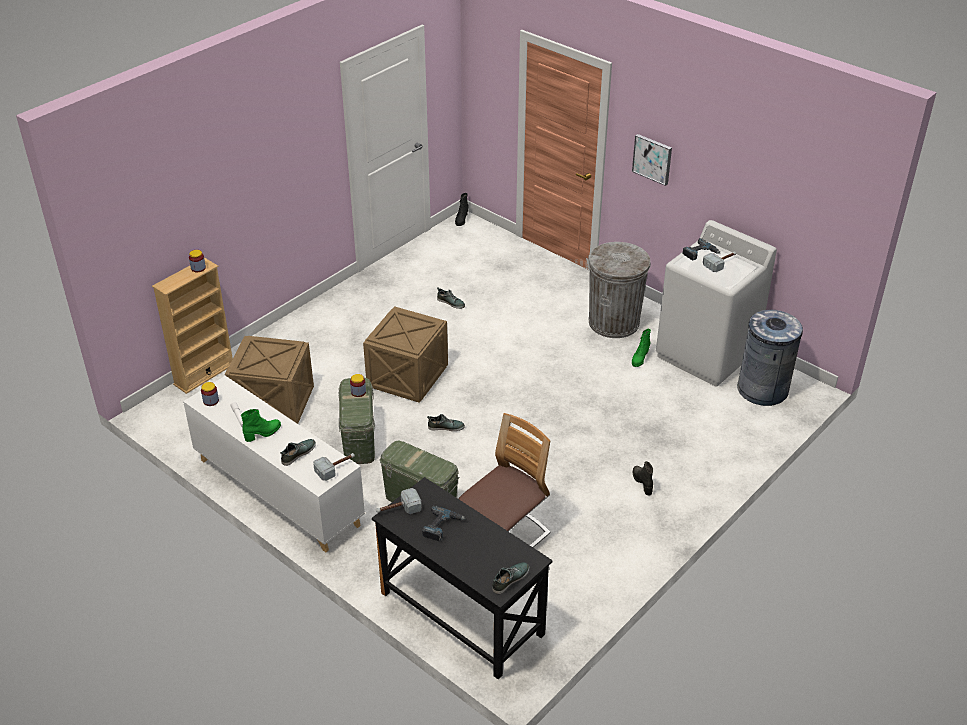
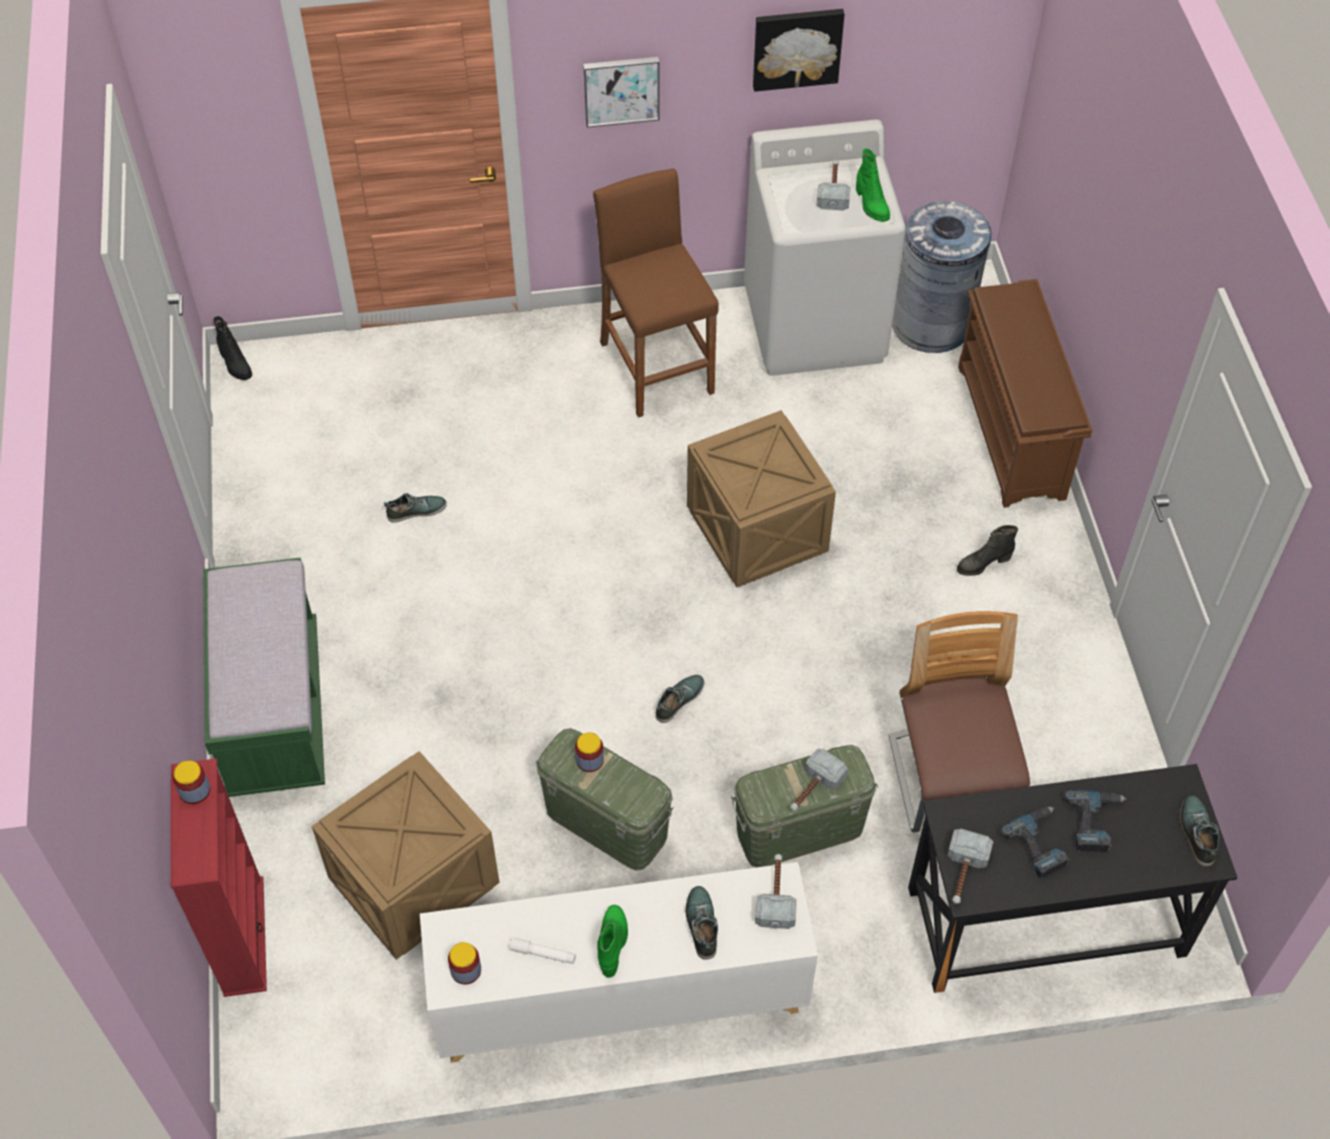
camera: 50 degrees left, 15 degrees up
beige bookcase [152,258,233,394] -> red bookcase [171,758,267,997]
crate [363,306,448,403] -> crate moved to [687,410,836,587]
grey trash can [588,242,651,338] -> brown stool [593,168,719,418]
green boot [632,329,651,367] -> green boot moved to [856,148,890,222]
black boot [633,461,653,496] -> black boot turned 45 degrees counterclockwise [957,525,1018,576]
power drill [683,238,720,260] -> power drill moved to [1063,790,1126,852]
none -> green bench [203,558,325,797]
none -> picture [753,9,845,92]
none -> hammer [790,749,848,811]
none -> brown shoe rack [958,279,1092,508]

